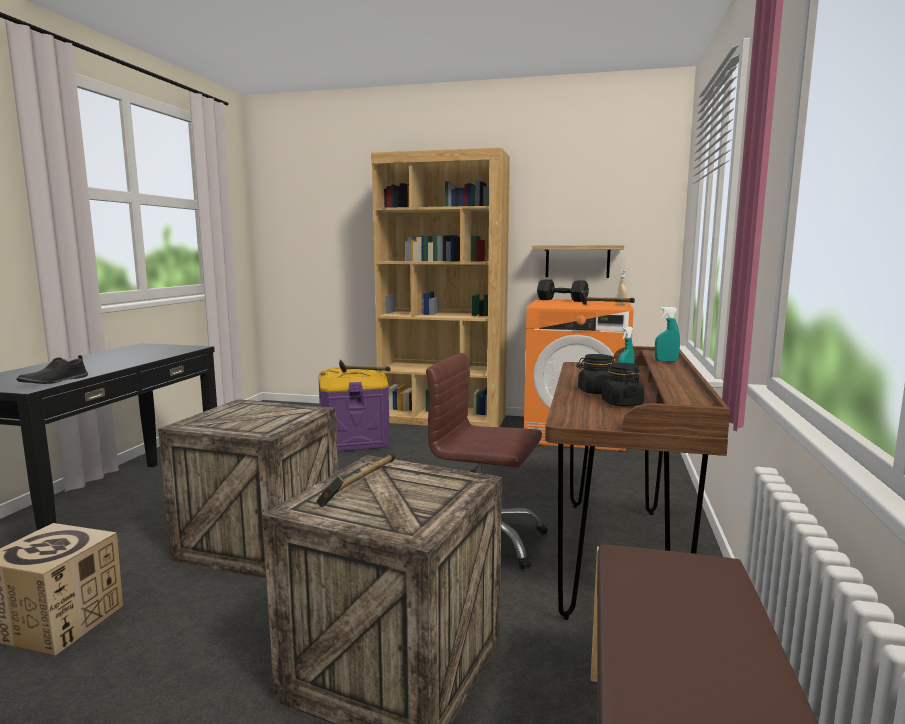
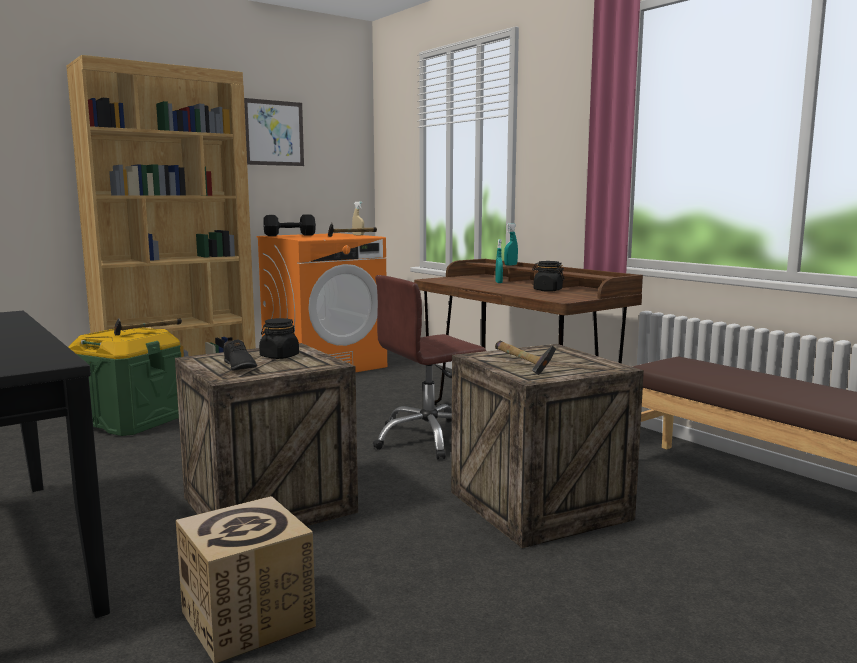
camera: 50 degrees left, 0 degrees up
black shoe [16,355,88,384] -> black shoe moved to [224,337,257,371]
purple storage box [318,368,390,451] -> green storage box [68,327,181,436]
shelf [532,245,624,278] -> none
black jar [577,354,615,394] -> black jar moved to [259,318,299,359]
none -> picture [244,98,304,166]

